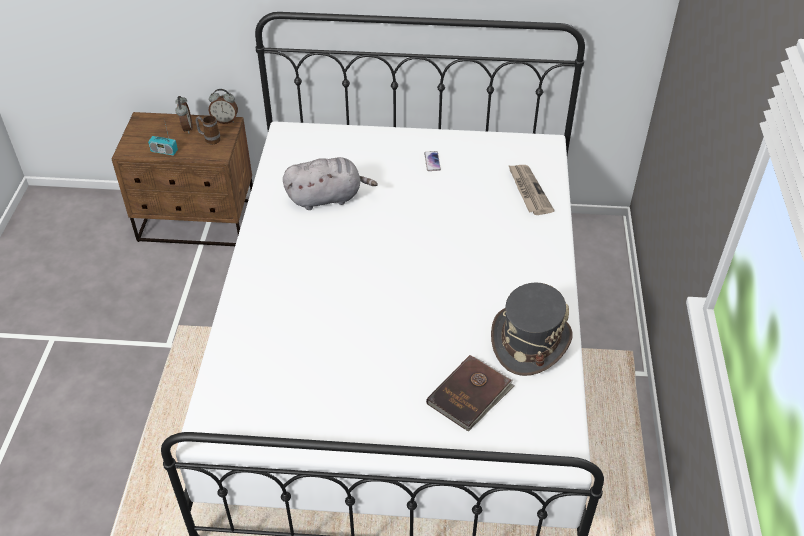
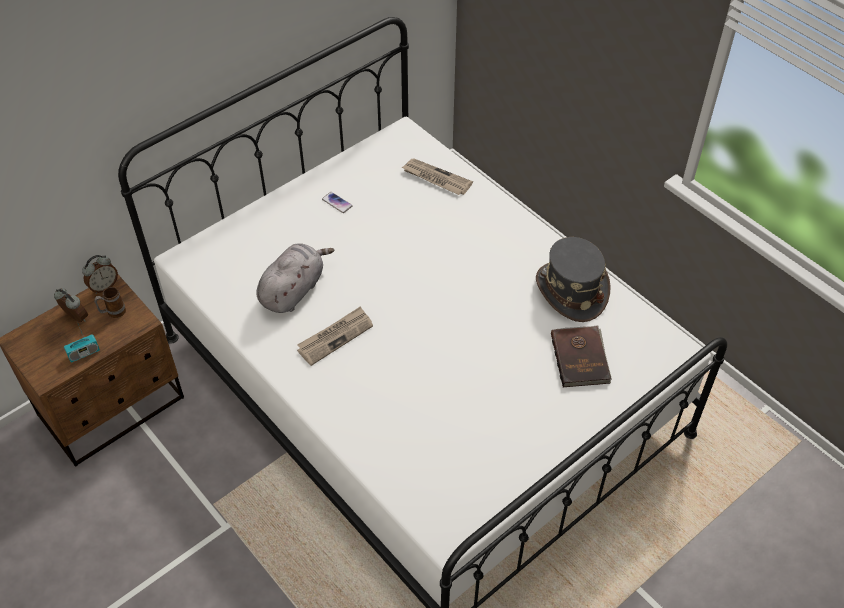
camera: 45 degrees left, 5 degrees up
none -> newspaper [297,306,373,366]

